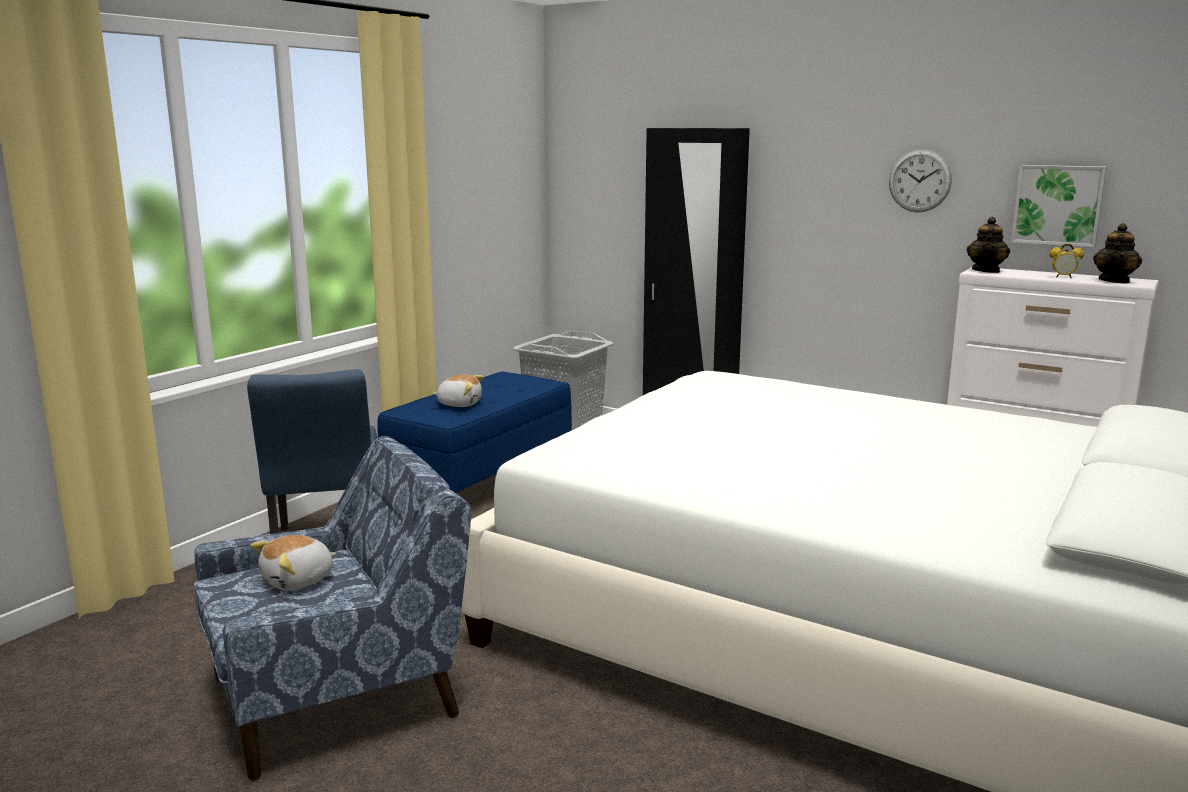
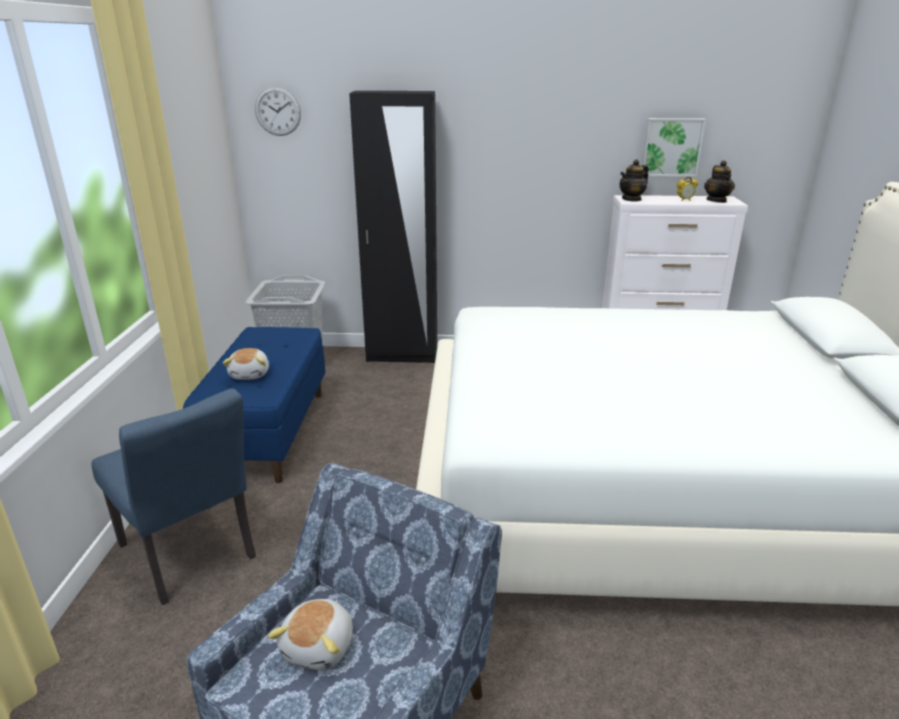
camera: 30 degrees left, 10 degrees up
plush toy [433,375,484,407] -> plush toy turned 105 degrees clockwise [223,348,269,380]
wall clock [889,149,952,212] -> wall clock moved to [255,86,301,136]
teapot [967,217,1010,273] -> teapot turned 60 degrees clockwise [619,159,649,202]

